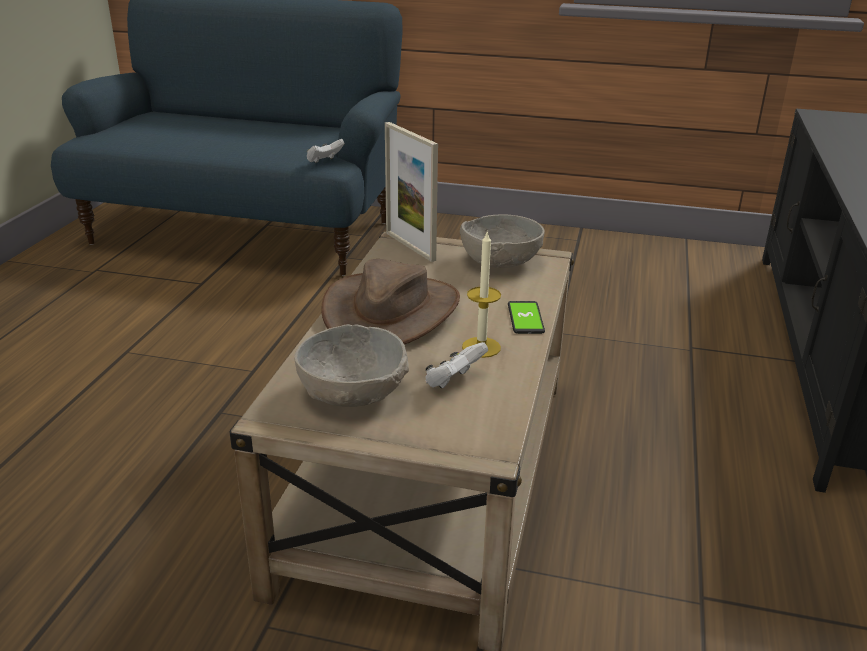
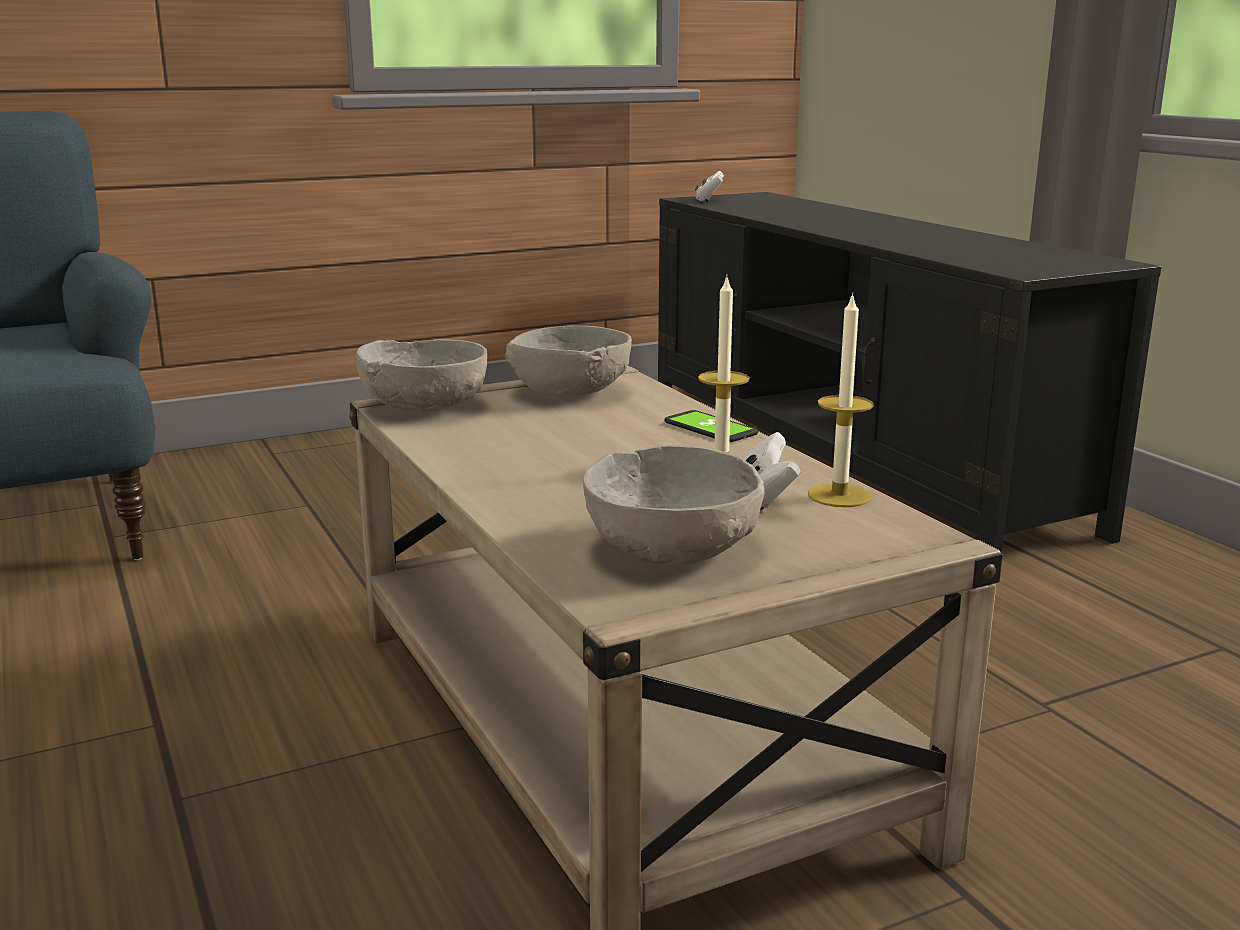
camera: 40 degrees left, 10 degrees down
white game controller [307,139,345,163] -> white game controller moved to [695,171,724,201]
brown hat [321,259,460,344] -> none
picture frame [385,122,438,262] -> grey bowl [356,339,487,412]
none -> candle [808,292,874,507]

